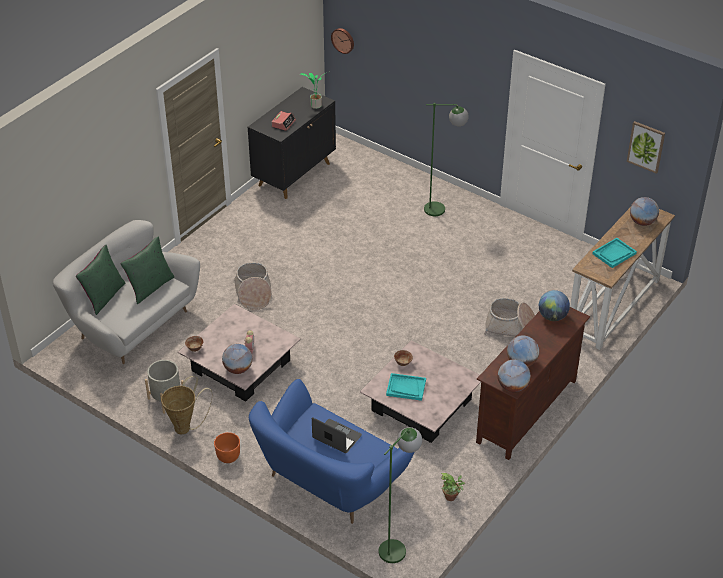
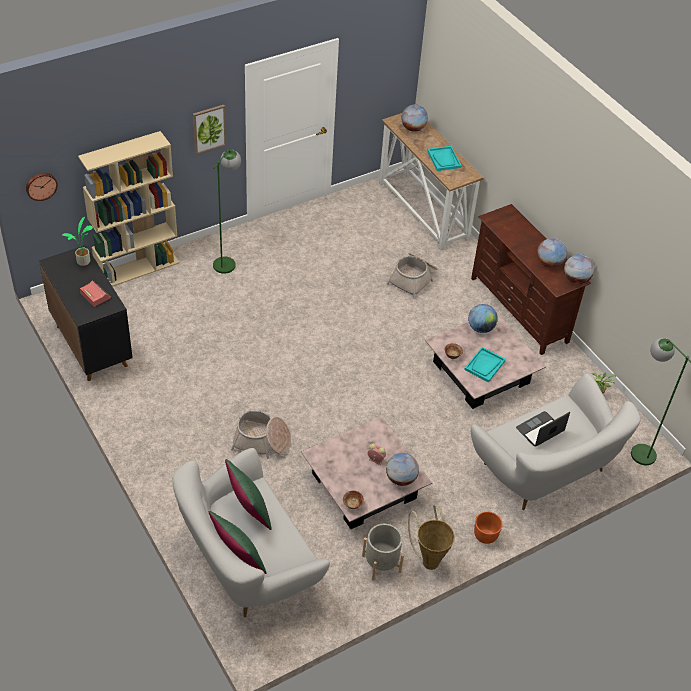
camera: 70 degrees left, 5 degrees up
blue sofa [249,379,414,524] -> white sofa [470,374,641,510]
globe [539,290,570,321] -> globe moved to [468,304,498,333]
picture [627,121,665,174] -> picture moved to [193,105,226,155]
none -> beige bookcase [78,131,179,287]

